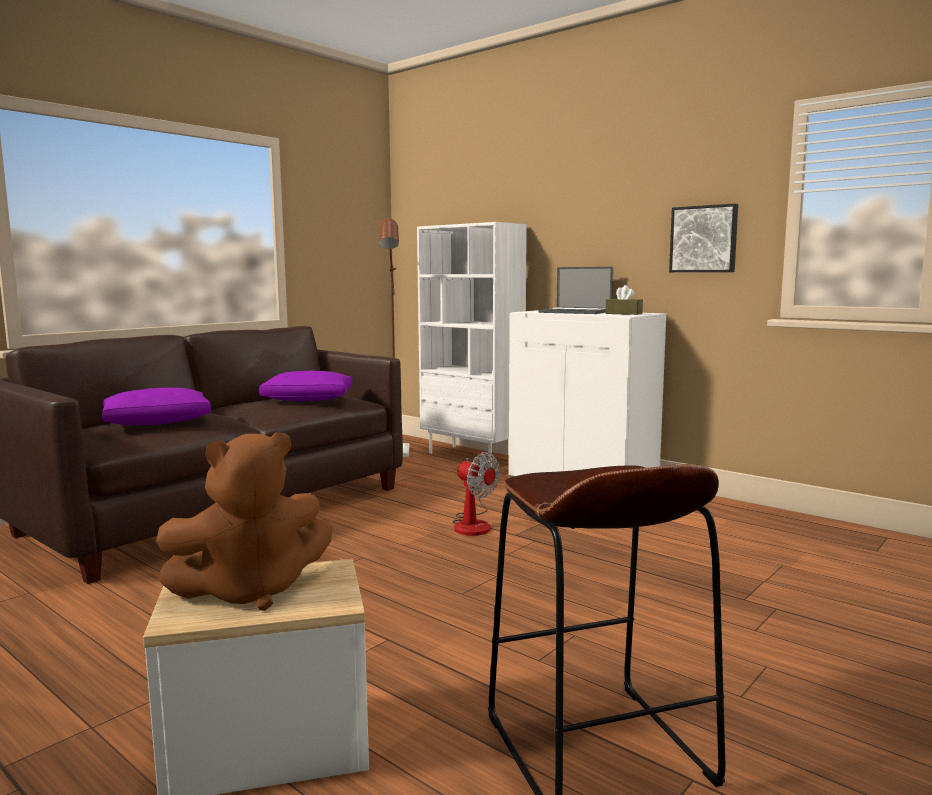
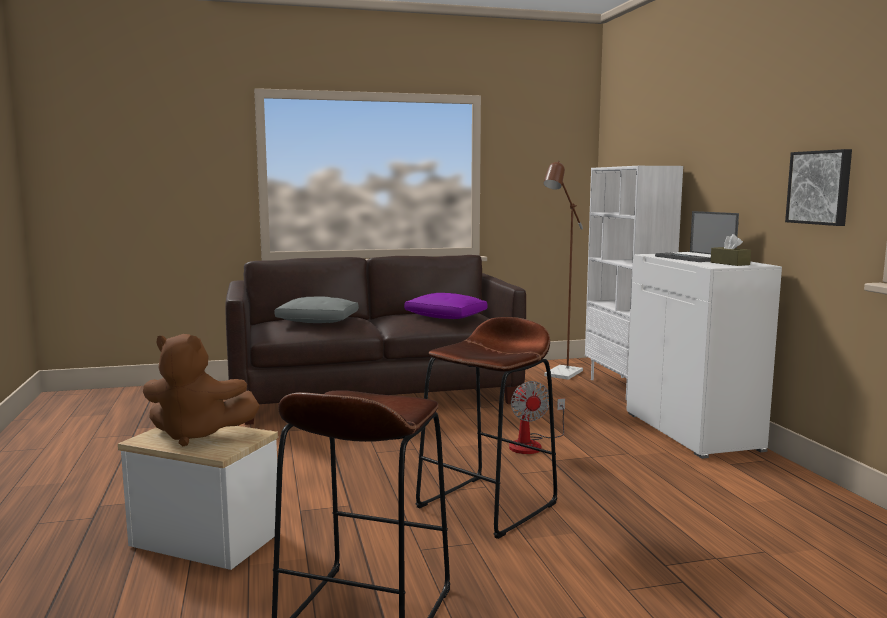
camera: 35 degrees right, 0 degrees up
purple pillow [102,388,211,426] -> grey pillow [274,296,359,323]
none -> brown stool [416,317,557,539]

